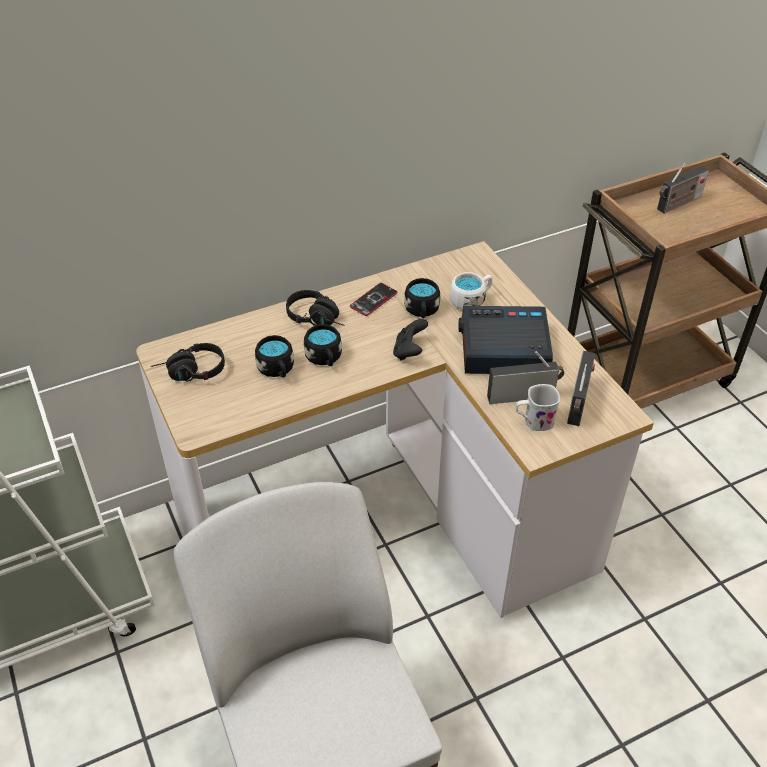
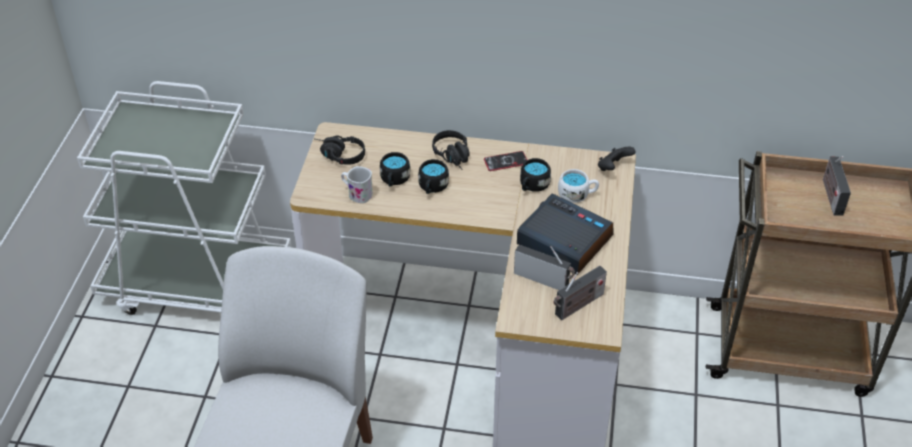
camera: 35 degrees right, 0 degrees up
black game controller [393,319,428,360] -> black game controller moved to [598,147,636,171]
white mug [516,384,560,431] -> white mug moved to [341,166,373,203]
radio [657,163,709,214] -> radio turned 90 degrees clockwise [823,156,851,216]

